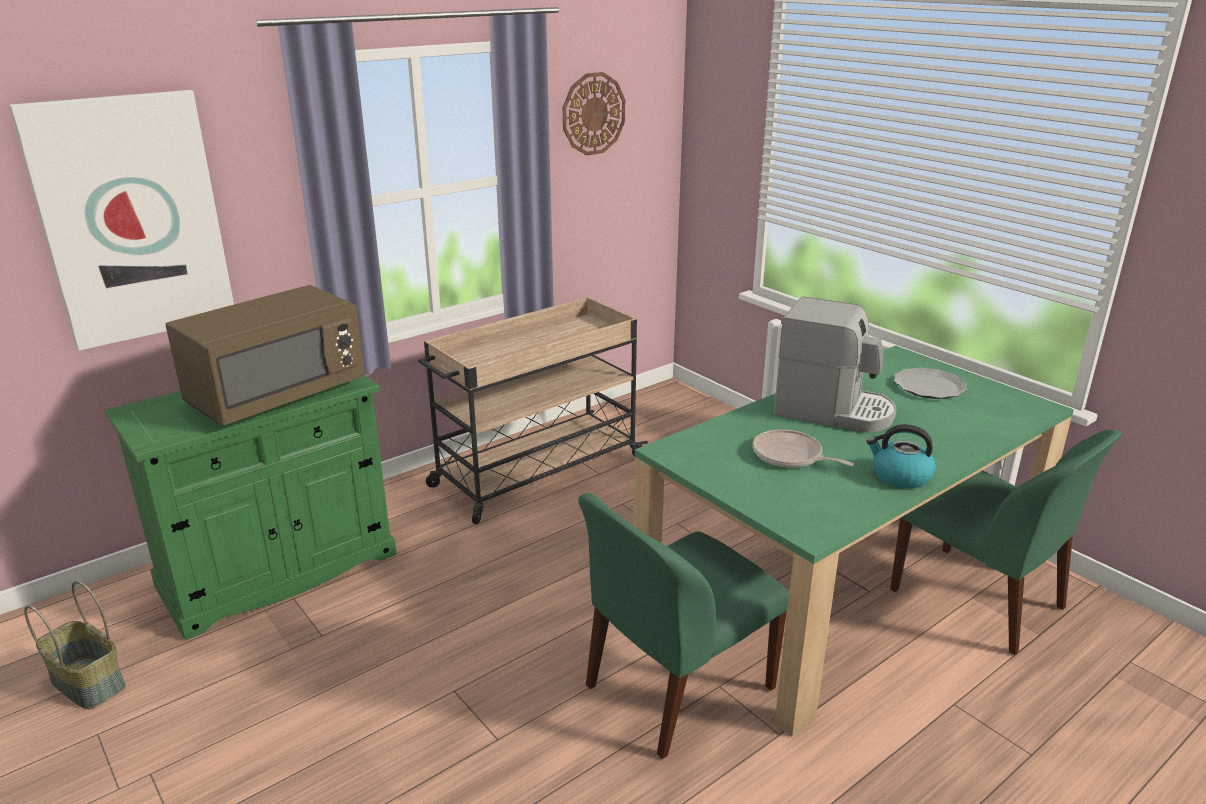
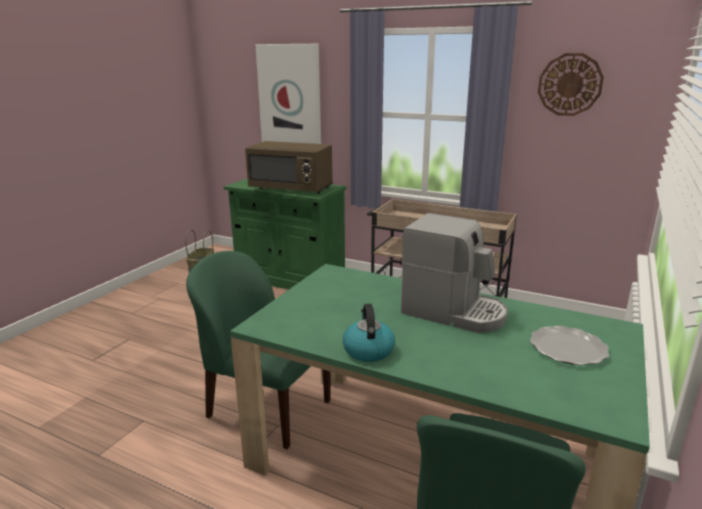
camera: 65 degrees right, 5 degrees down
frying pan [753,429,854,468] -> none
coffee machine [774,296,896,433] -> coffee machine turned 60 degrees counterclockwise [401,213,508,333]

